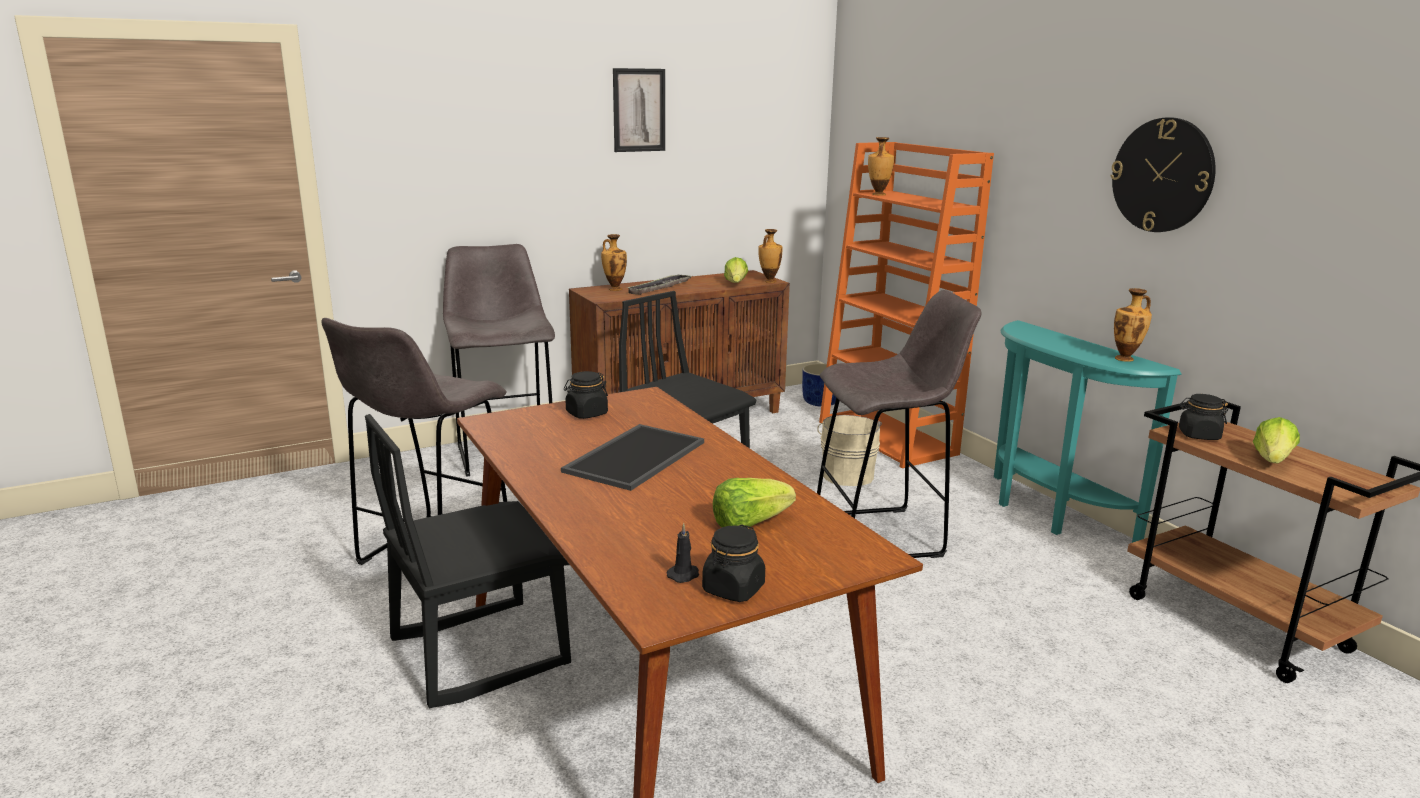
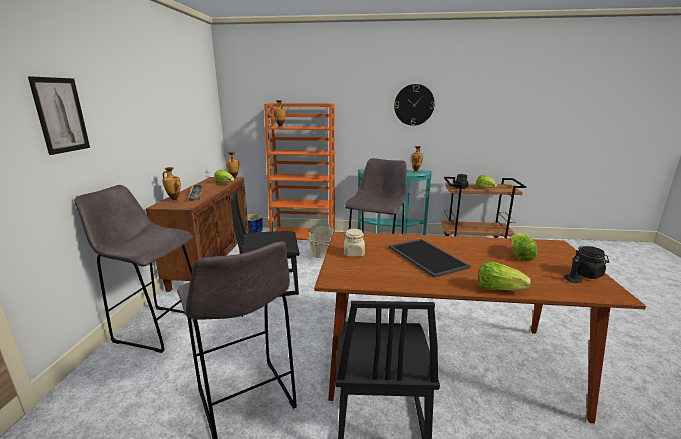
camera: 55 degrees left, 0 degrees up
black jar [564,371,608,419] -> beige jar [344,228,365,257]
picture [613,68,665,152] -> picture moved to [28,76,90,155]
none -> lettuce [478,261,531,290]

